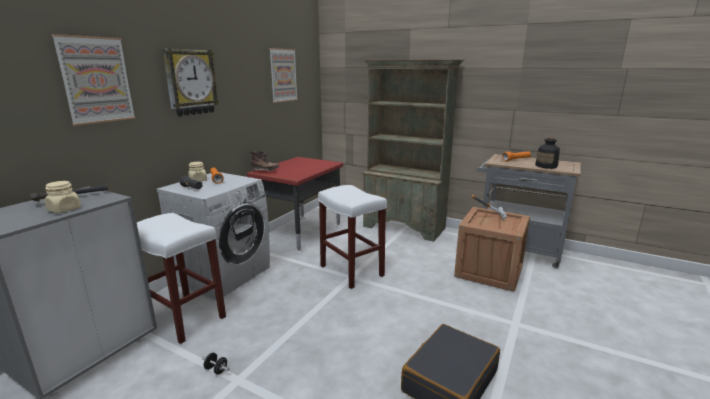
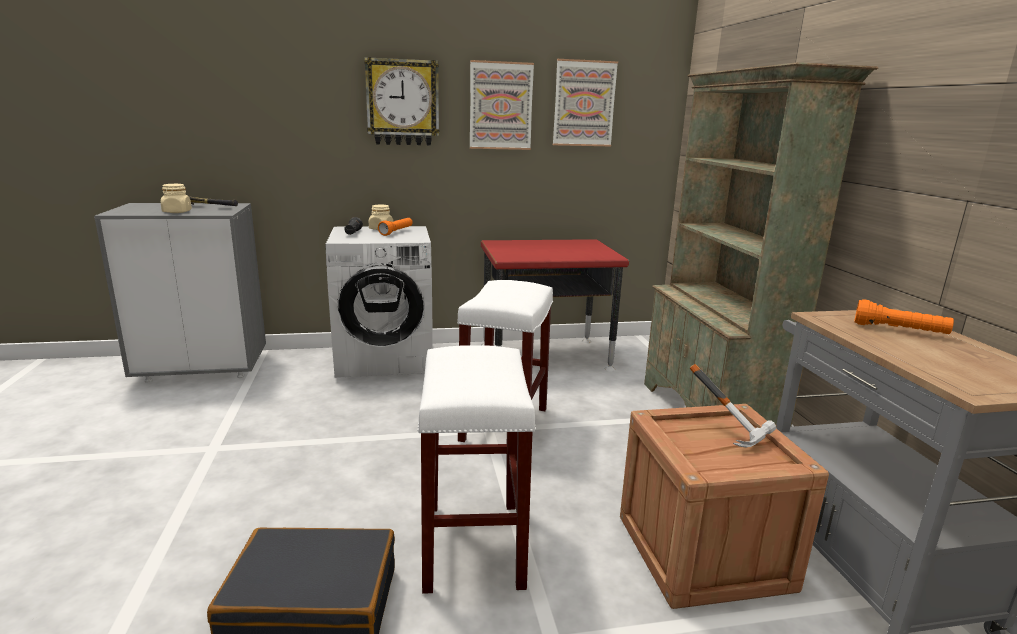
camera: 50 degrees right, 0 degrees up
picture [52,34,136,126] -> picture moved to [470,60,534,150]
white stool [137,213,226,344] -> white stool moved to [417,345,536,594]
black dumbbell [202,353,229,374] -> none
brown boot [250,151,280,171] -> none
bottle [535,138,560,169] -> none

